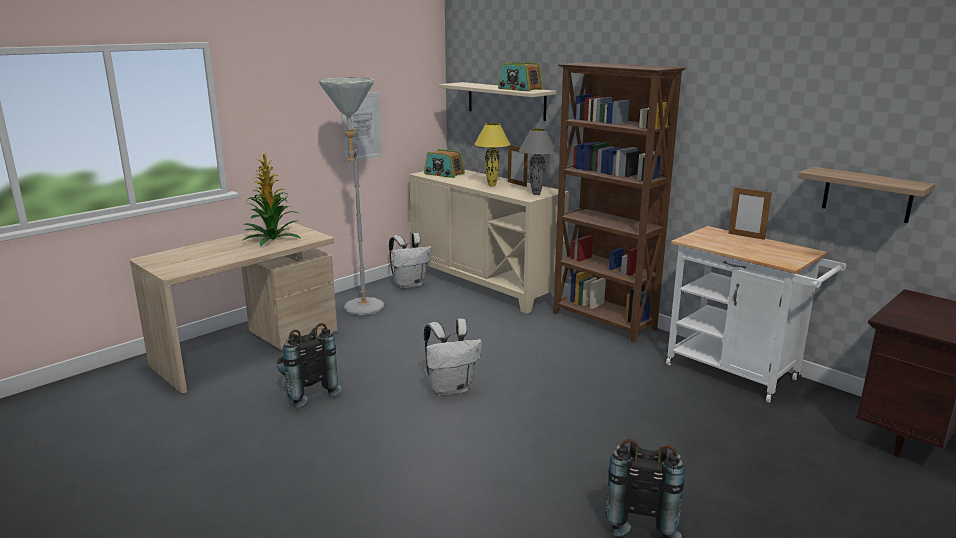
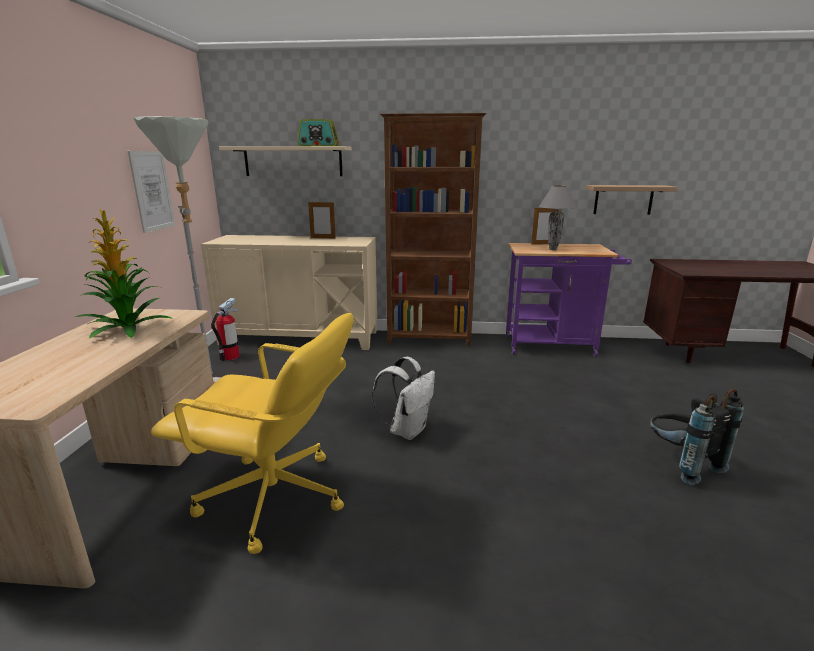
camera: 40 degrees left, 0 degrees up
black backpack [276,323,341,408] -> yellow office chair [151,313,354,554]
white backpack [389,233,431,289] -> fire extinguisher [211,298,239,361]
radio [424,149,465,178] -> none
yellow table lamp [475,123,510,187] -> none
grey table lamp [519,128,557,195] -> grey table lamp moved to [539,186,577,250]
white cart [666,226,846,403] -> purple cart [506,243,632,357]

